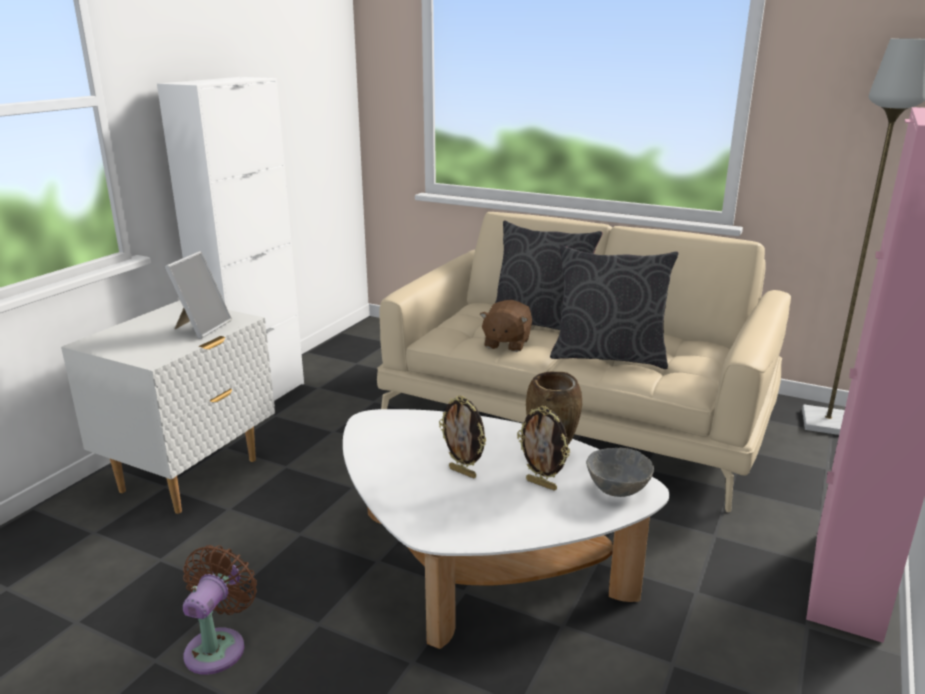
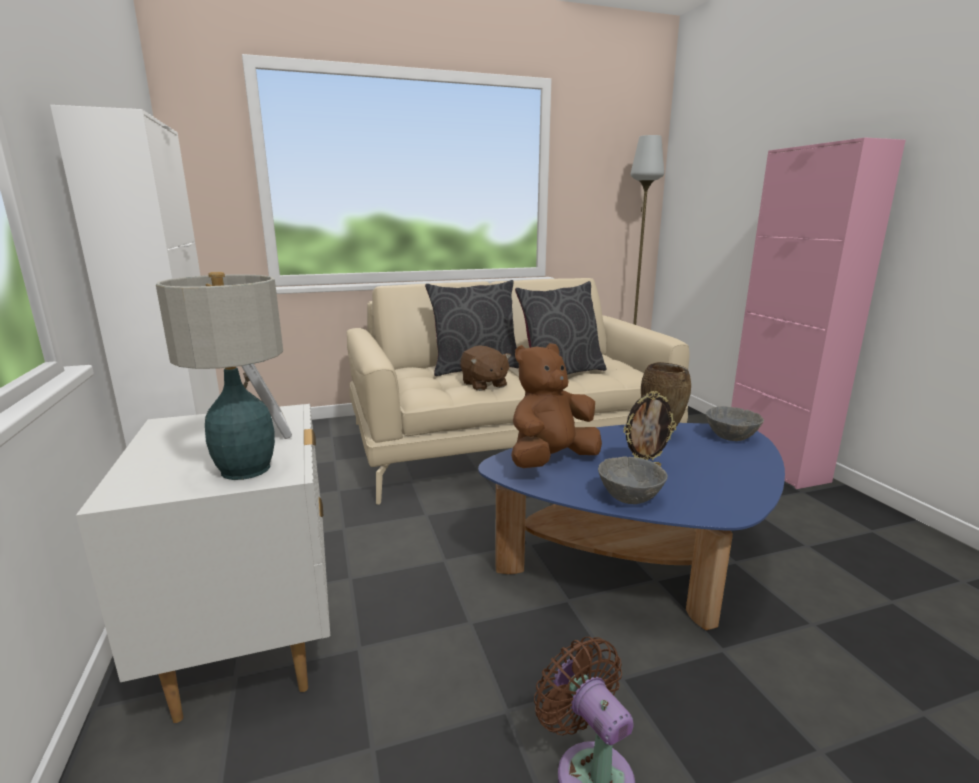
camera: 45 degrees left, 5 degrees down
white coffee table [343,409,669,649] -> blue coffee table [478,423,785,630]
picture frame [517,406,570,490] -> none
none -> table lamp [156,272,283,480]
none -> brown plush toy [511,343,602,468]
none -> grey bowl [598,457,668,504]

